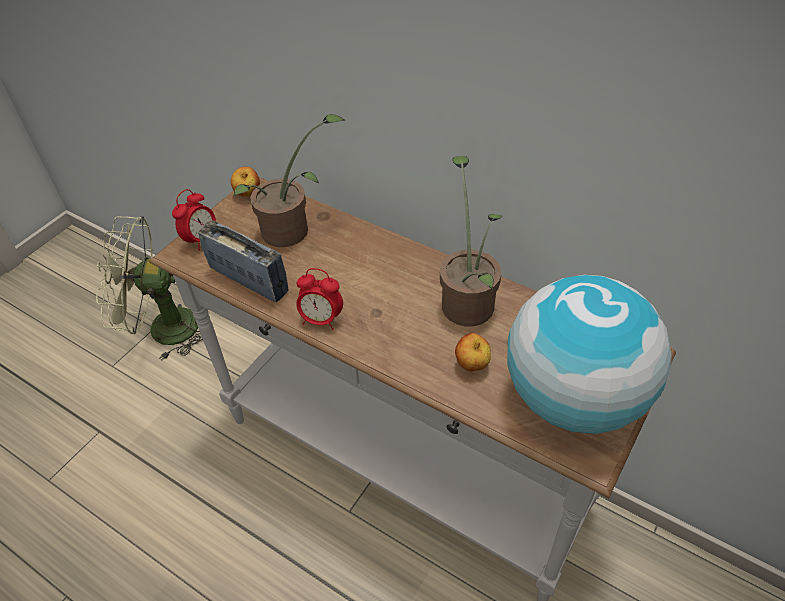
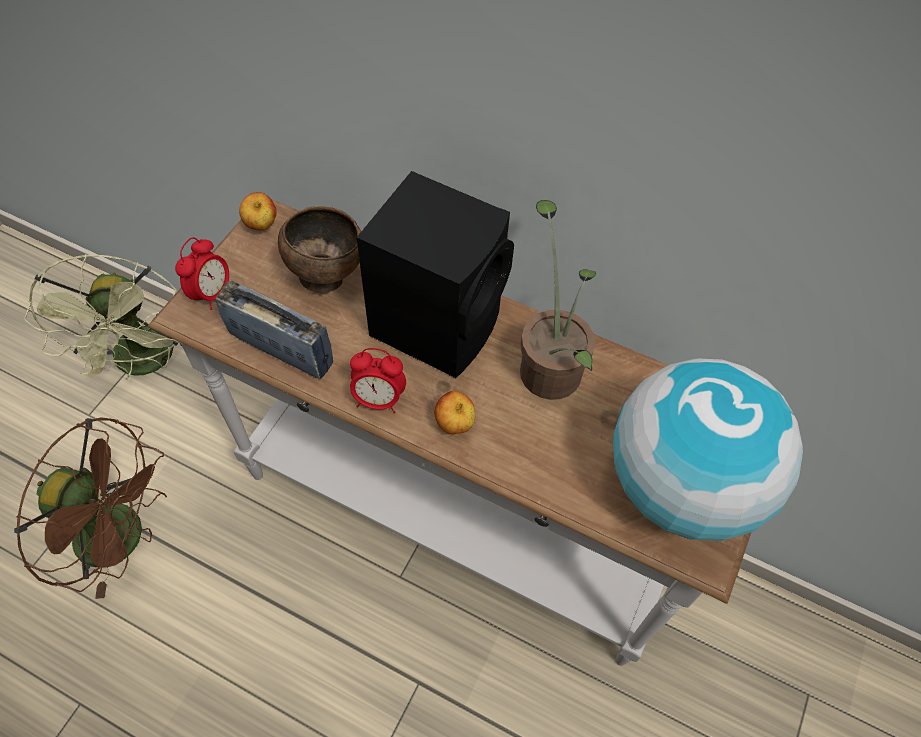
camera: 10 degrees left, 10 degrees up
green fan [96,216,203,360] -> green fan turned 90 degrees counterclockwise [24,254,182,380]
potted plant [234,114,345,247] -> brown bowl [278,206,361,293]
apple [455,333,491,371] -> apple moved to [434,391,475,434]
none -> brown fan [14,417,167,599]
none -> black speaker [357,171,514,378]

